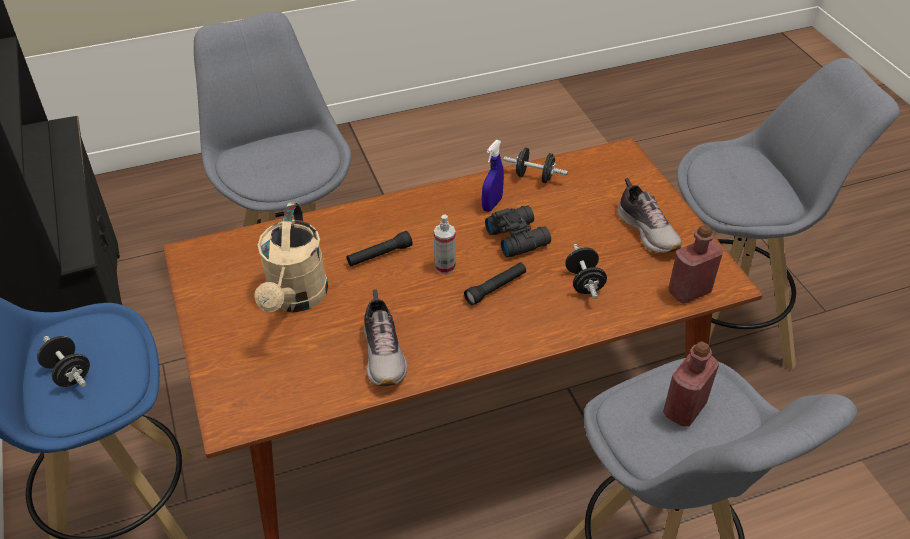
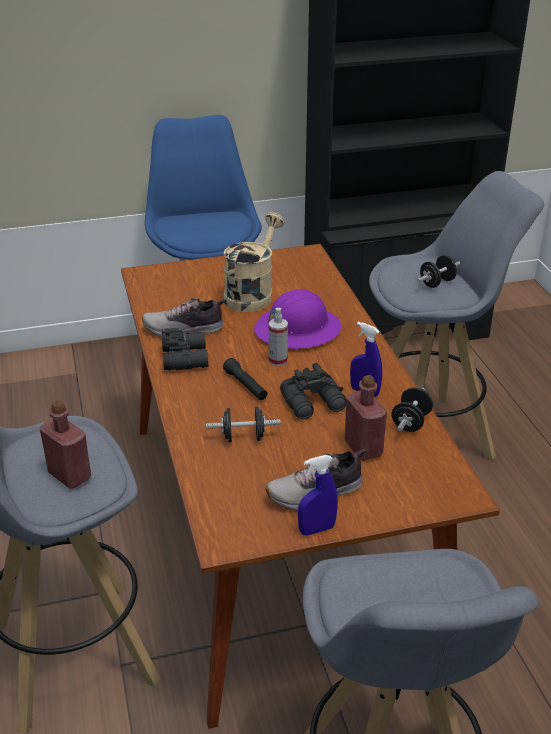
camera: 95 degrees right, 10 degrees down
black dumbbell [37,336,90,387] -> black dumbbell moved to [417,255,460,288]
beige watering can [254,203,328,312] -> beige watering can turned 105 degrees clockwise [224,212,285,312]
black flashlight [347,231,413,266] -> purple hard hat [254,289,341,349]
red bottle [669,225,723,304] -> red bottle moved to [344,375,387,461]
none -> black binoculars [161,328,208,371]
none -> blue spray bottle [298,455,338,536]

